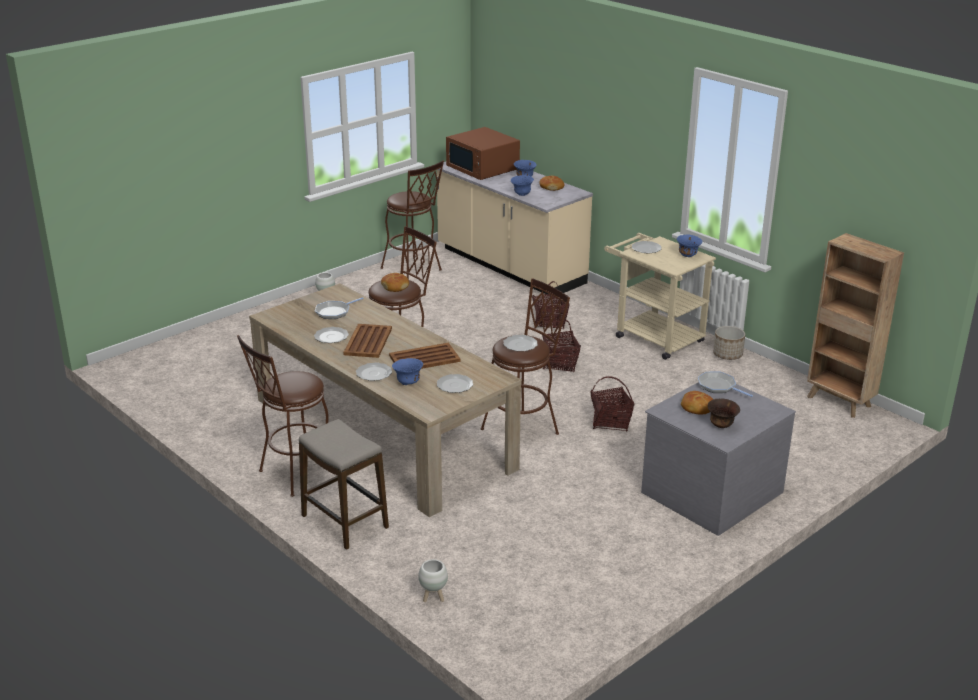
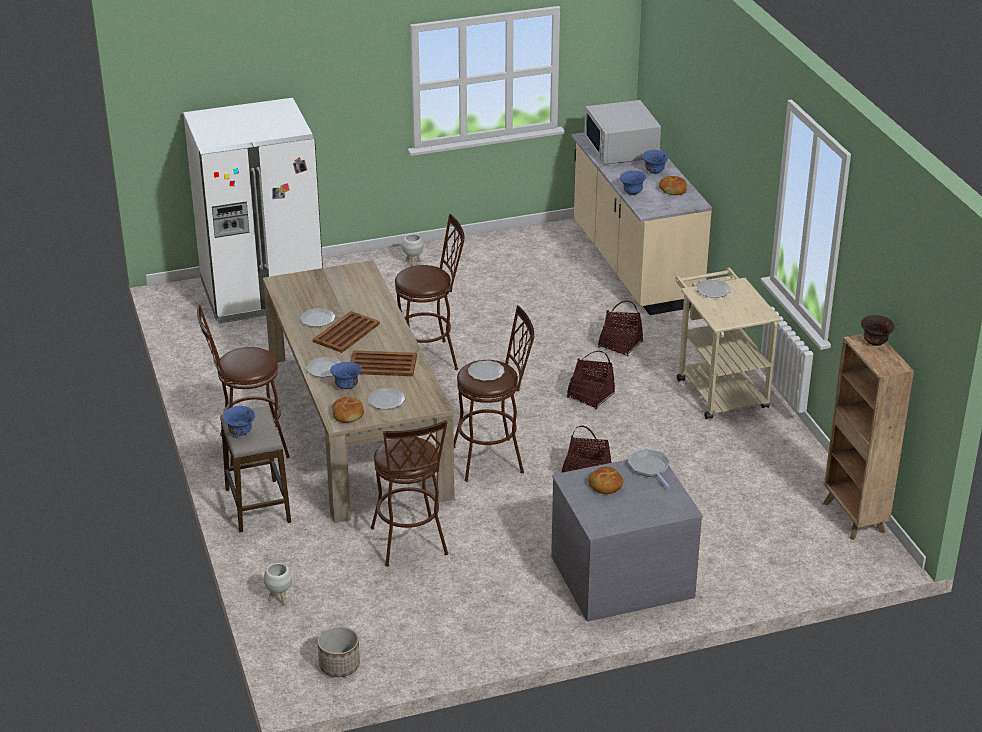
camera: 25 degrees right, 5 degrees up
frying pan [315,297,364,319] -> none
brown stool [380,161,444,280] -> brown stool moved to [371,420,448,567]
bread [381,273,409,292] -> bread moved to [332,397,364,423]
brown microwave [446,127,520,180] -> white microwave [584,100,661,165]
blue bowl [677,234,702,257] -> blue bowl moved to [223,406,255,436]
brown bowl [708,399,740,428] -> brown bowl moved to [861,315,895,346]
planter [713,326,745,360] -> planter moved to [318,626,360,677]
none -> white fridge [183,98,323,324]

